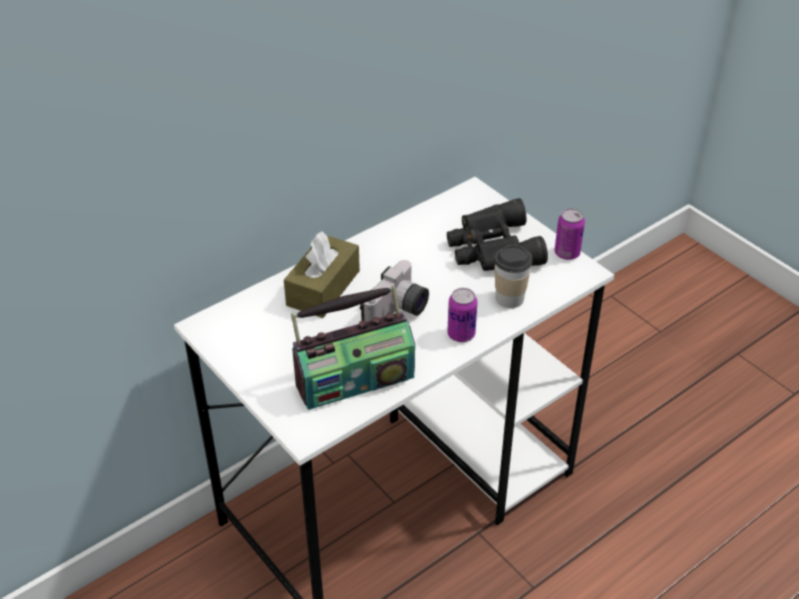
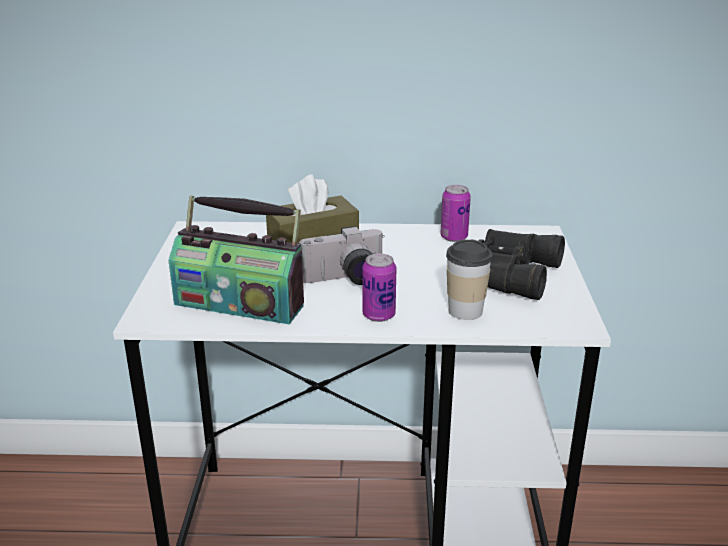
camera: 40 degrees right, 15 degrees down
can [555,209,585,260] -> can moved to [440,185,471,242]

